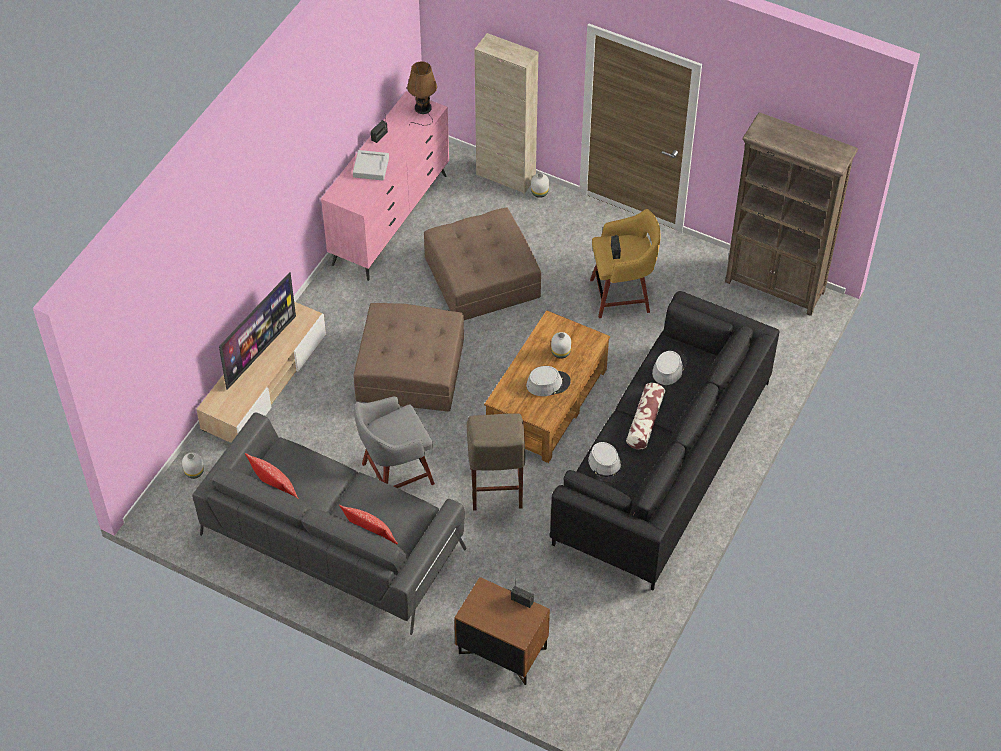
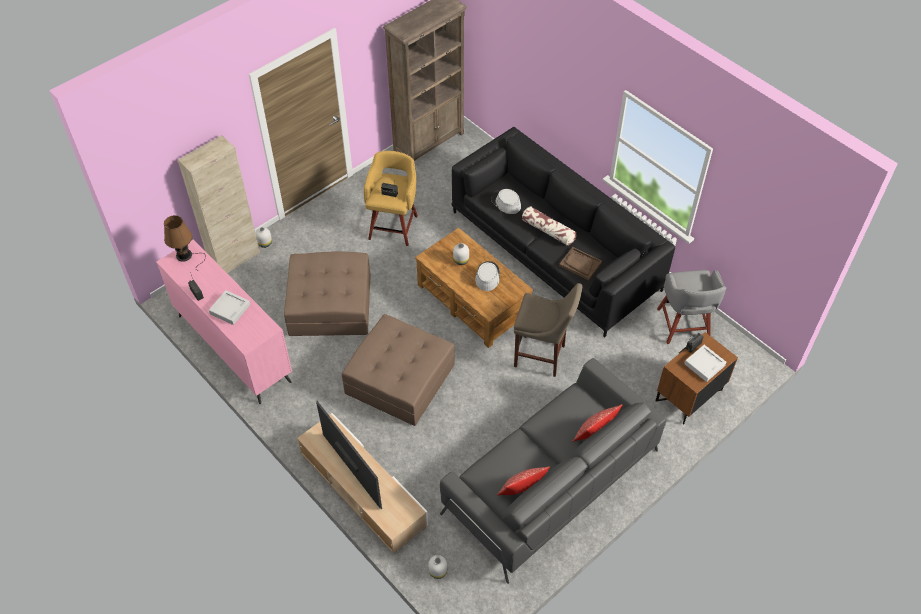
camera: 70 degrees left, 0 degrees up
grey stool [354,397,435,488] -> grey stool moved to [657,270,726,344]
grey hat [588,442,625,483] -> brown tray [559,247,602,280]
none -> grey tray [684,345,726,382]

